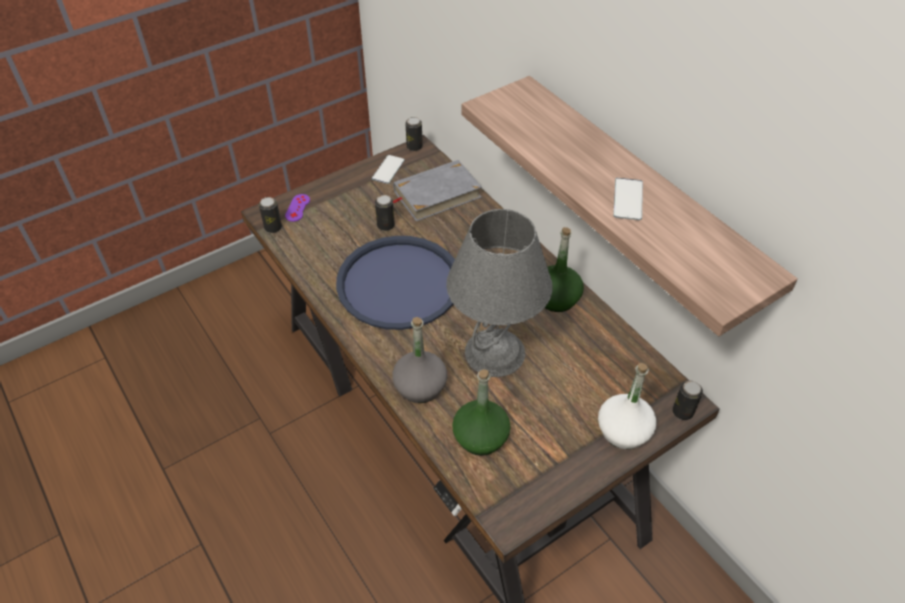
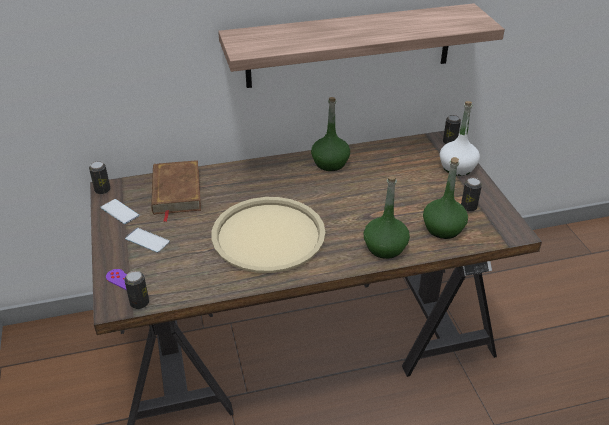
camera: 70 degrees left, 10 degrees down
blue tray [336,236,455,330] -> beige tray [211,197,325,273]
can [375,195,395,231] -> can moved to [461,178,482,212]
grey bottle [392,317,448,403] -> green bottle [364,176,410,259]
grey book [393,160,482,221] -> brown book [151,160,201,222]
grey table lamp [446,209,553,377] -> none
phone [614,178,643,220] -> phone moved to [125,228,170,253]

